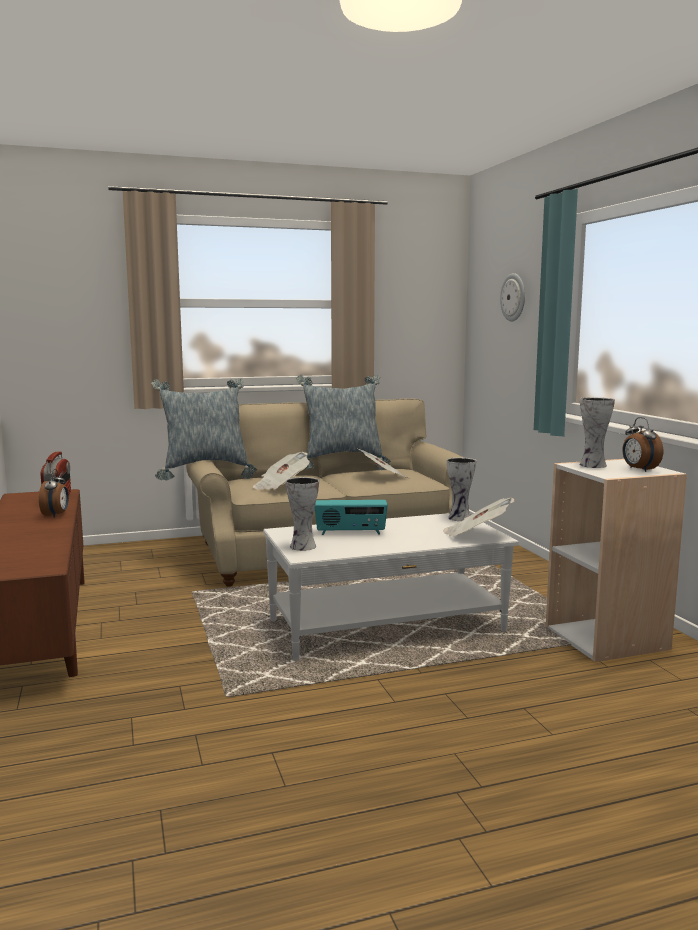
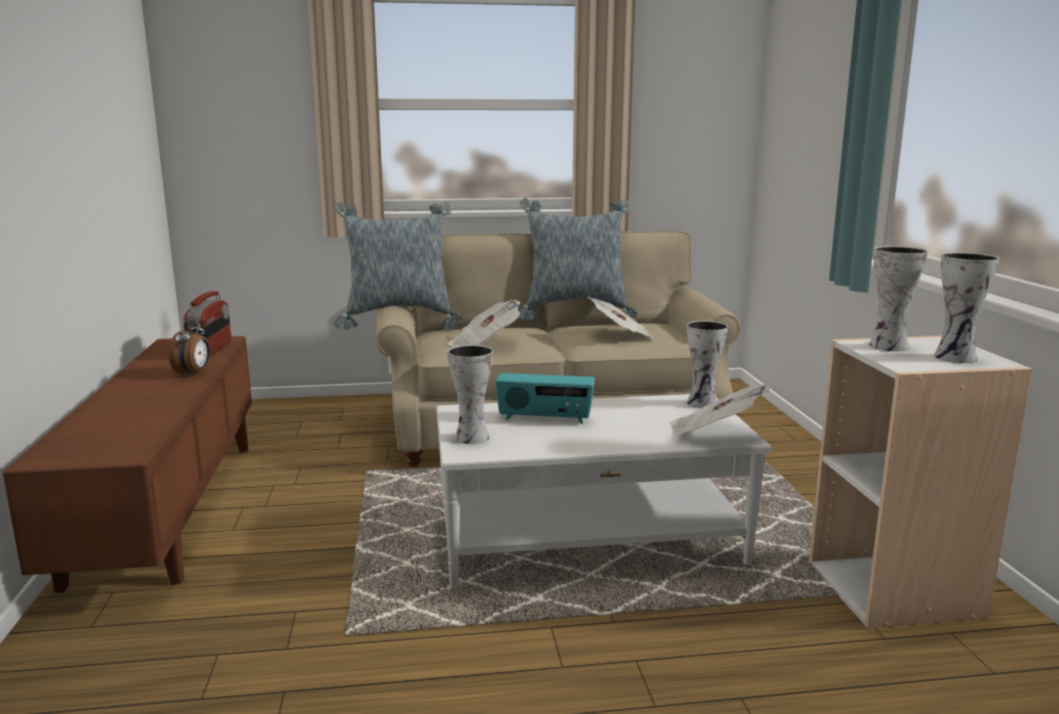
camera: 10 degrees right, 5 degrees up
wall clock [500,273,525,321] -> none
alarm clock [622,417,663,472] -> vase [934,252,999,363]

